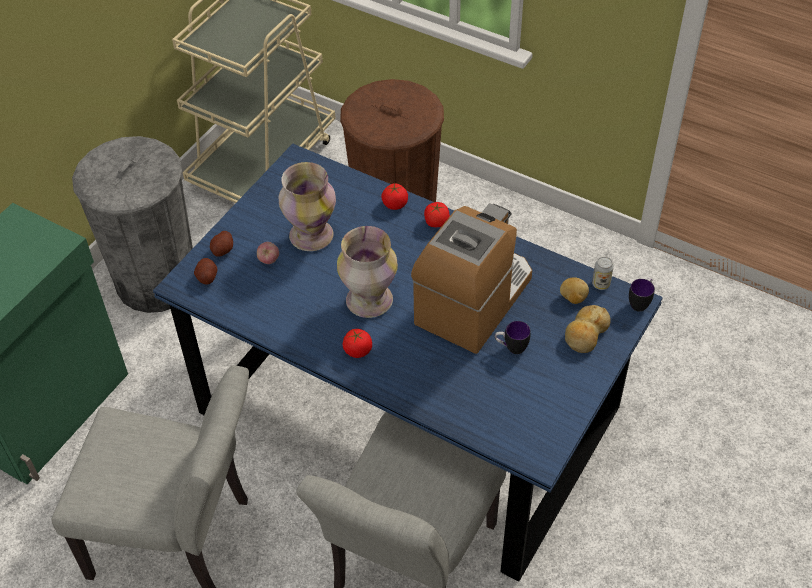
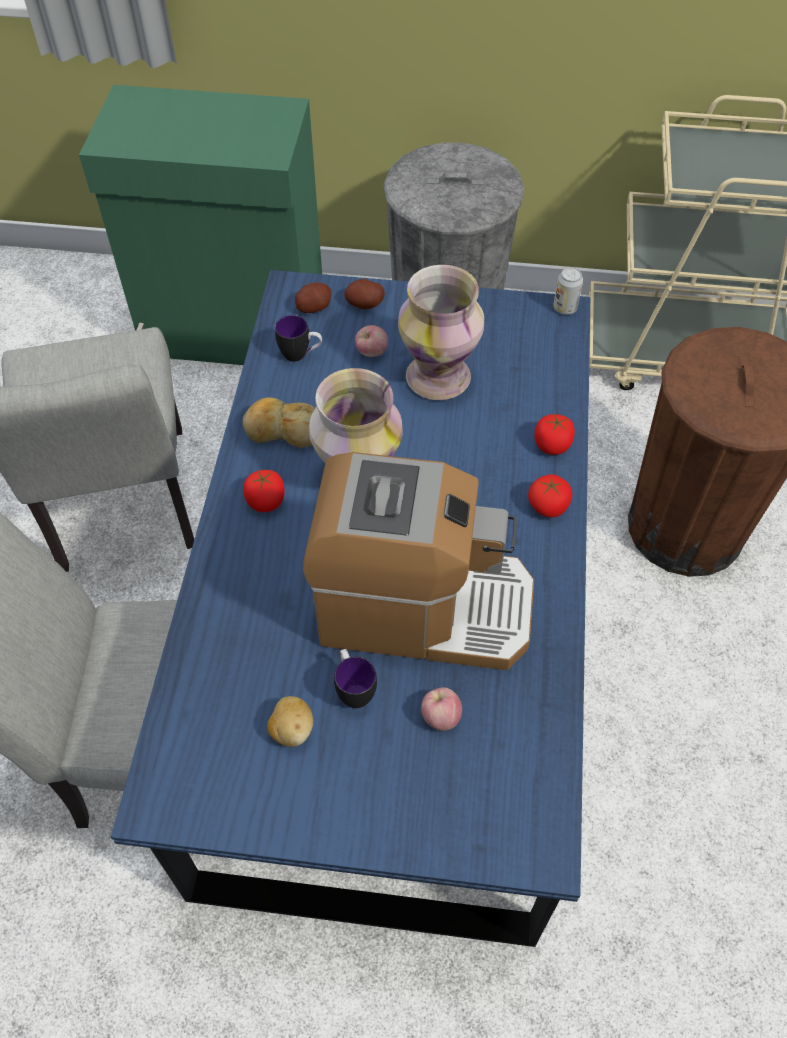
camera: 65 degrees right, 5 degrees up
potato [560,278,589,304] -> potato moved to [267,696,313,747]
bread [565,305,611,353] -> bread moved to [243,397,315,448]
can [592,257,614,290] -> can moved to [553,267,583,315]
mug [629,278,655,312] -> mug moved to [275,315,322,362]
none -> apple [421,687,462,731]

